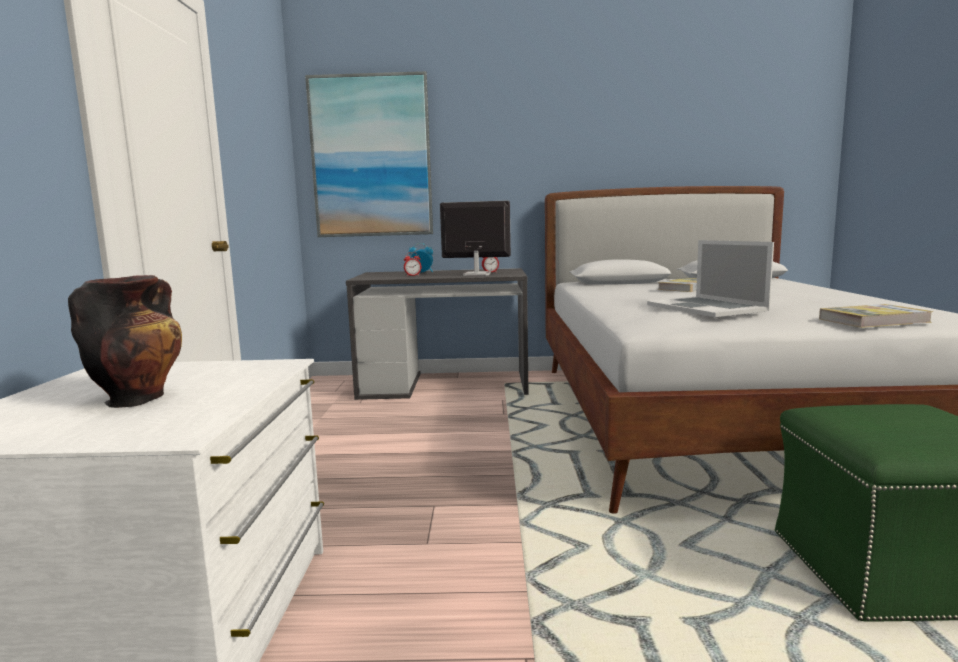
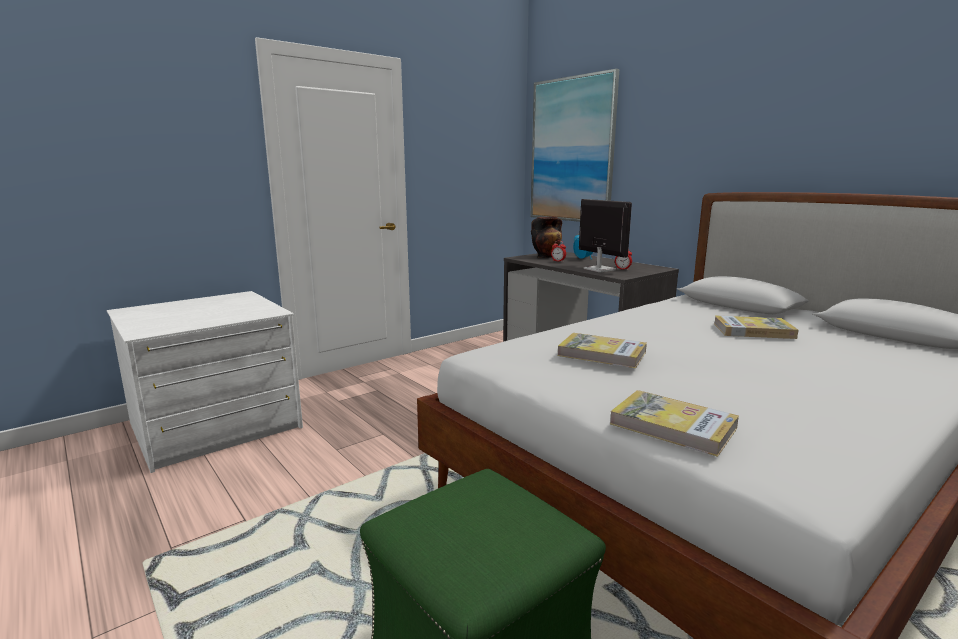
camera: 50 degrees right, 5 degrees up
vase [68,275,182,408] -> vase moved to [531,216,562,258]
laptop [647,240,774,317] -> book [557,333,647,368]

